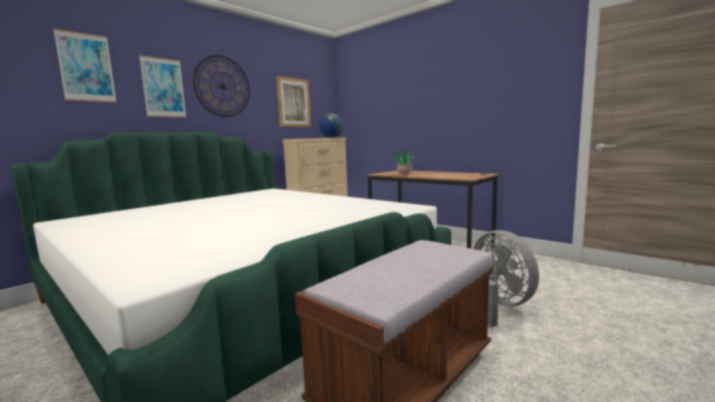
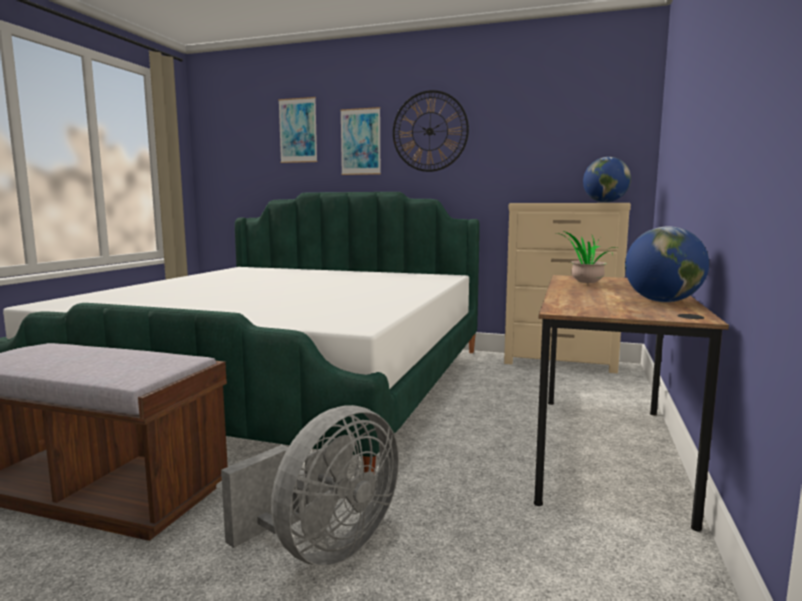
camera: 65 degrees right, 0 degrees up
picture [276,76,311,127] -> none
none -> globe [625,226,709,302]

